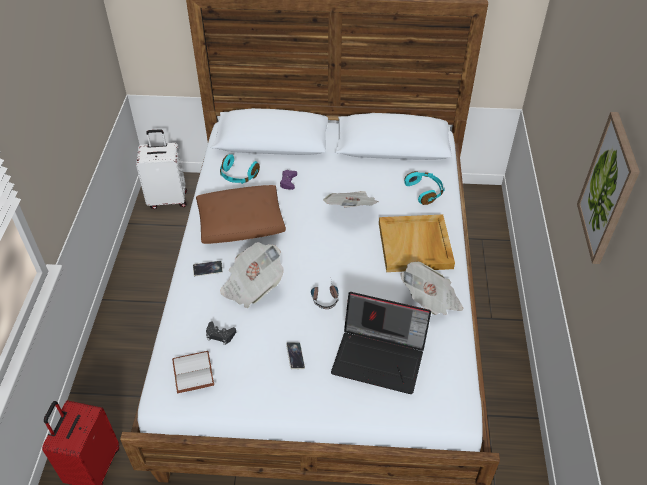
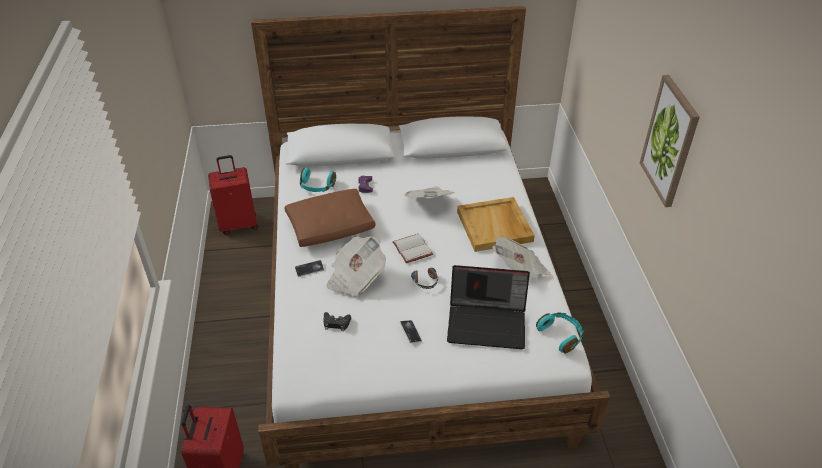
camera: 10 degrees left, 5 degrees down
white suitcase [136,129,187,209] -> red suitcase [208,155,258,235]
white book [172,351,214,393] -> white book moved to [392,233,433,263]
turquoise headphones [404,171,445,205] -> turquoise headphones moved to [536,312,584,353]

